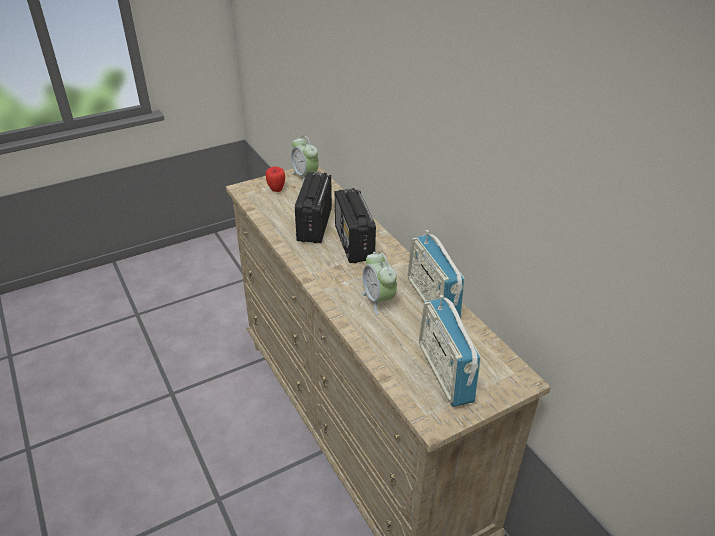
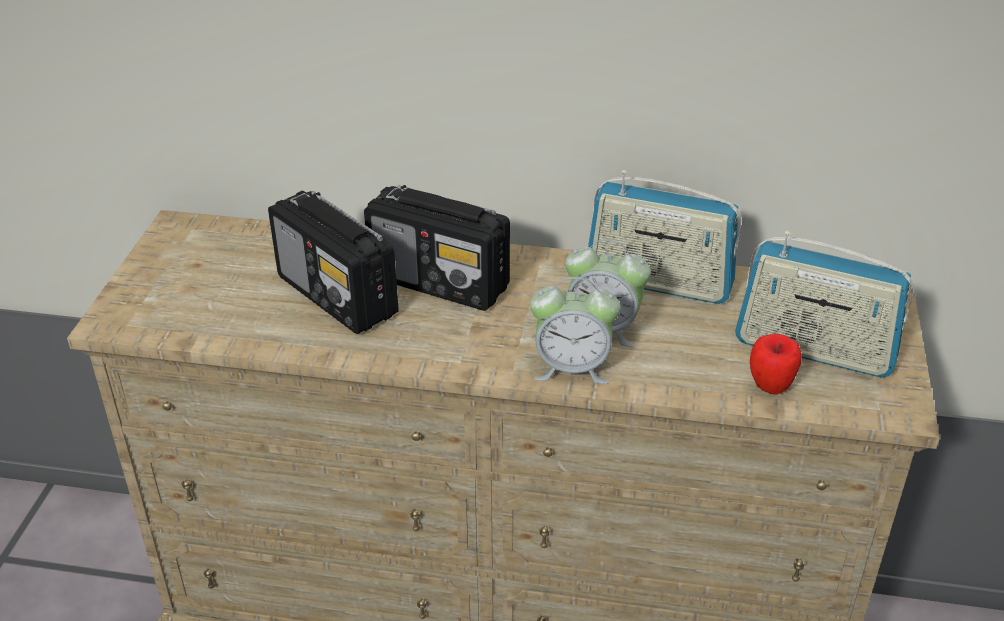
camera: 50 degrees left, 0 degrees up
apple [266,167,285,192] -> apple moved to [750,334,802,394]
alarm clock [291,136,319,182] -> alarm clock moved to [530,277,621,384]

